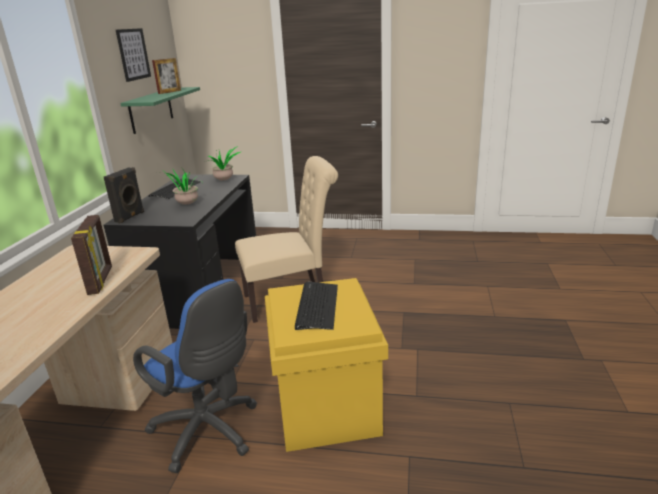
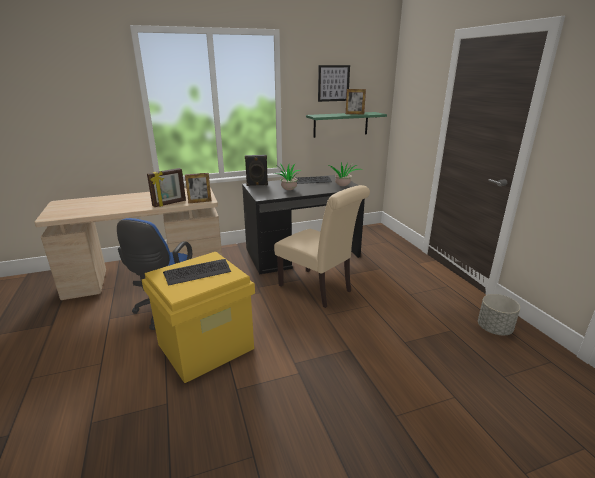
camera: 60 degrees right, 0 degrees up
none -> picture frame [185,173,211,203]
none -> grey planter [478,294,520,335]

